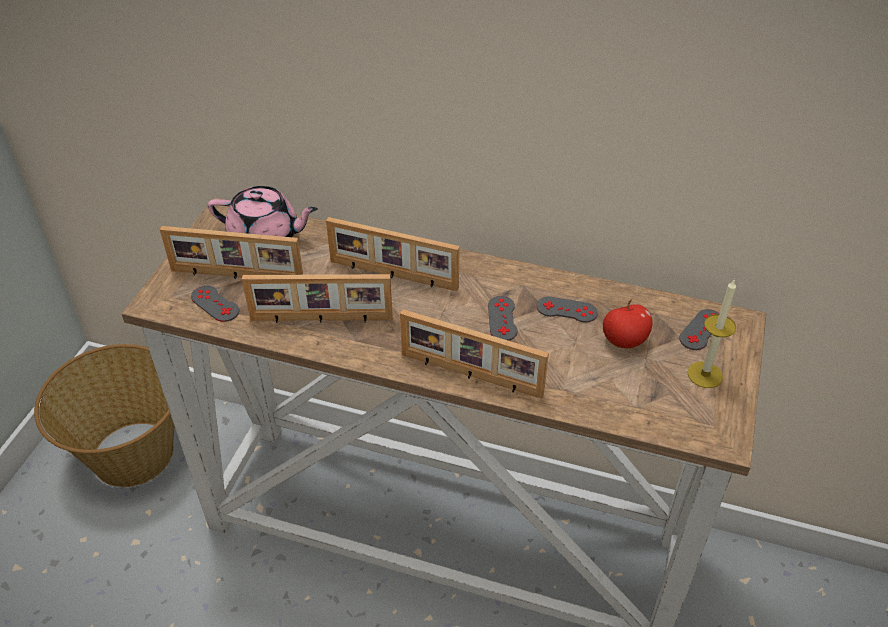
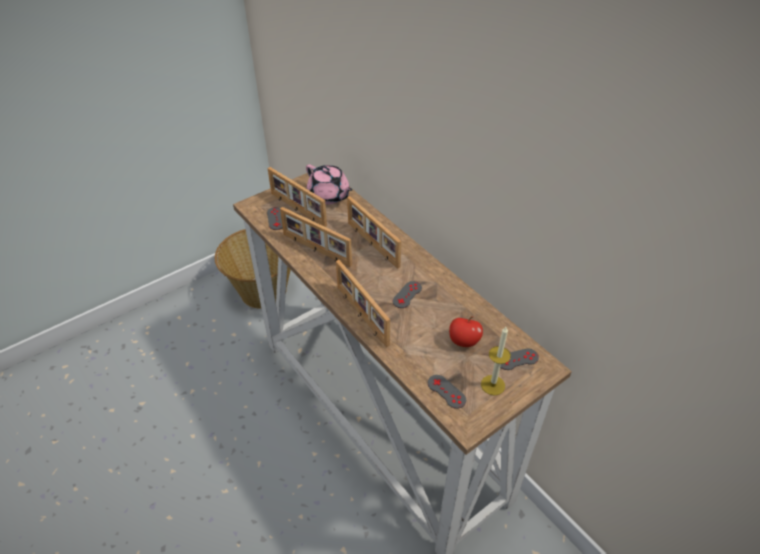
camera: 35 degrees right, 0 degrees up
grey game controller [536,297,598,323] -> grey game controller moved to [428,375,466,409]

